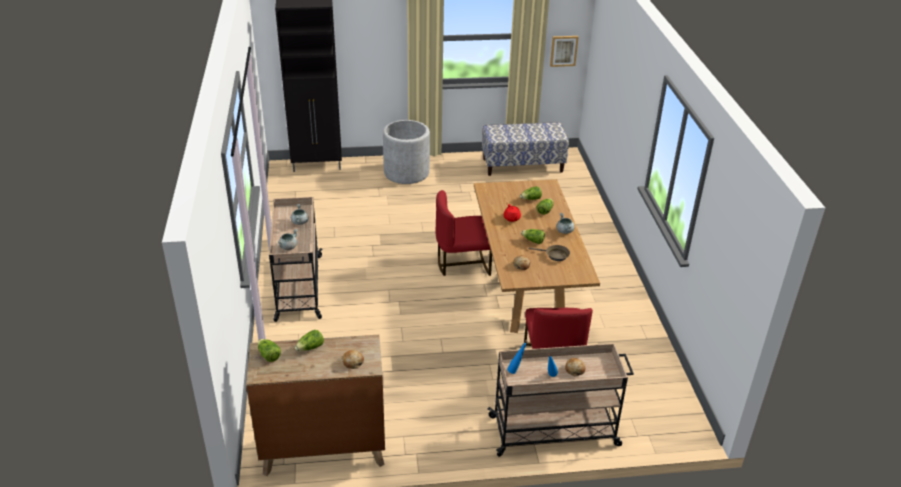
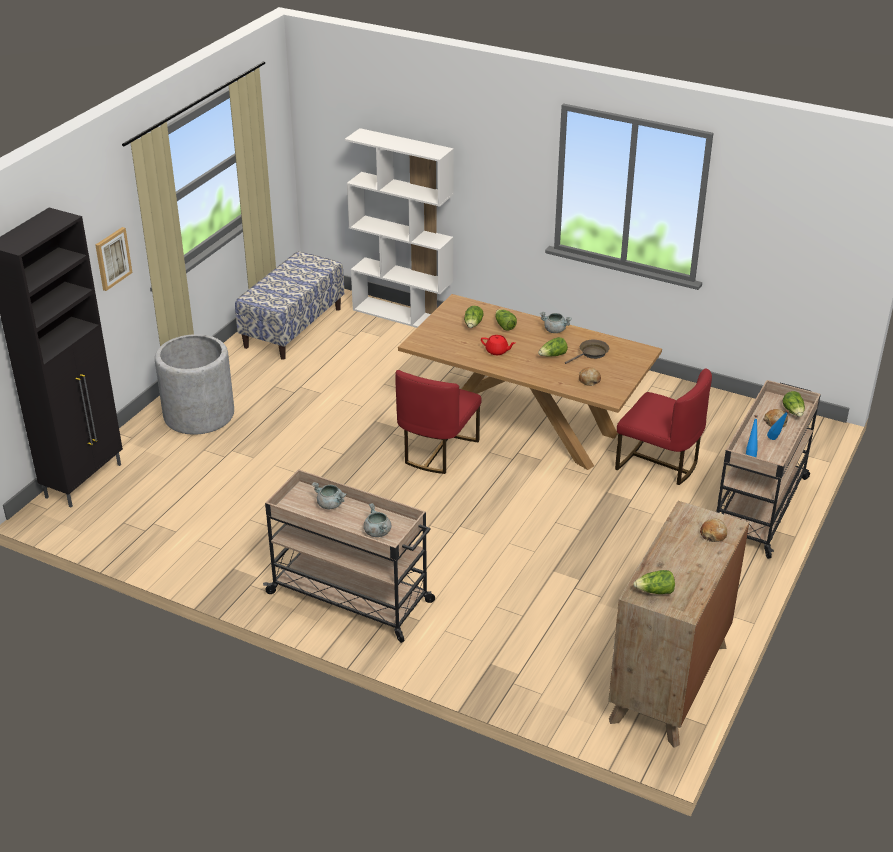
camera: 55 degrees left, 0 degrees up
lettuce [295,330,324,351] -> lettuce moved to [783,391,805,417]
picture [550,36,578,67] -> picture moved to [95,227,133,291]
none -> white bookcase [345,128,454,328]

